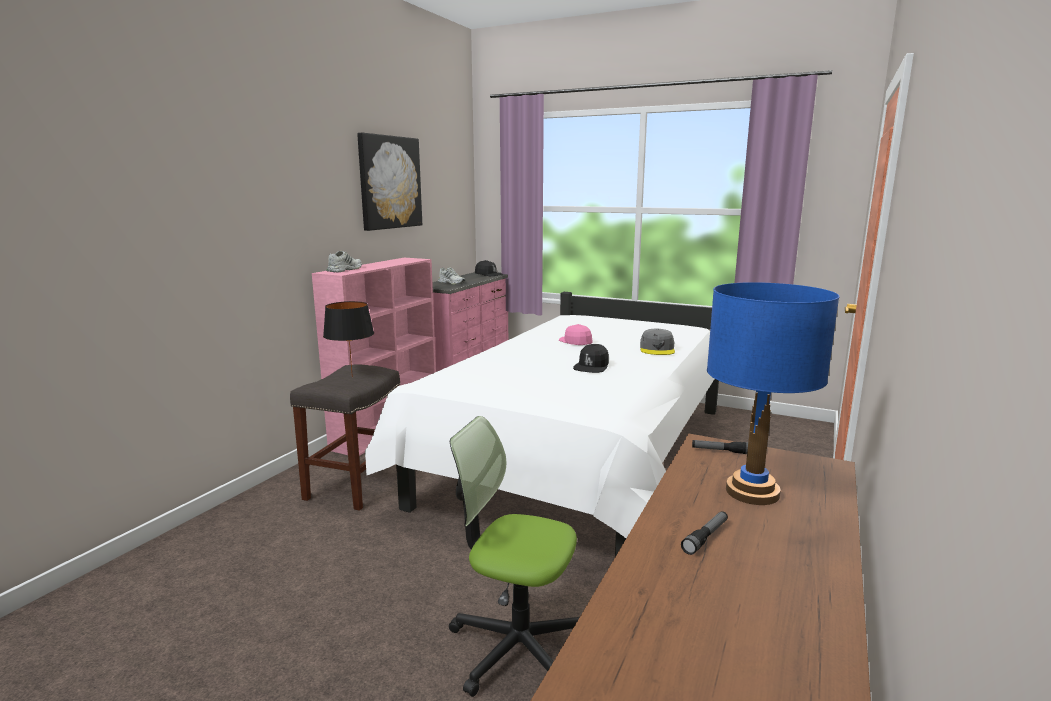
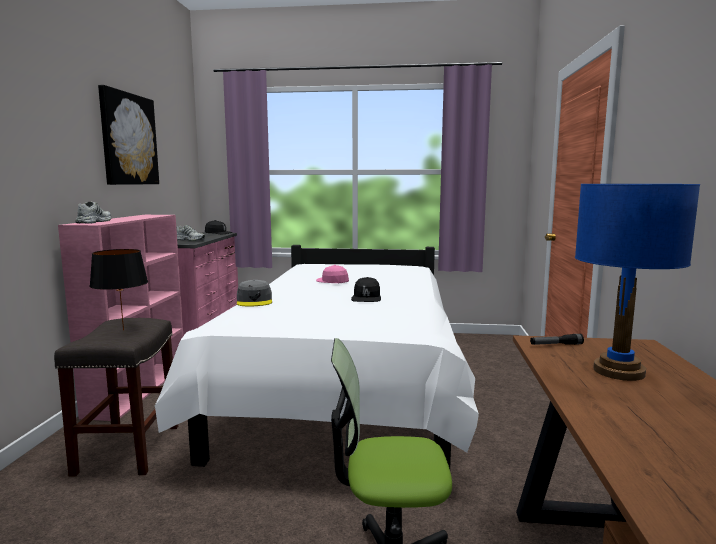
camera: 20 degrees left, 5 degrees down
grey cap [640,329,675,355] -> grey cap moved to [237,280,272,306]
flashlight [681,511,728,555] -> none

